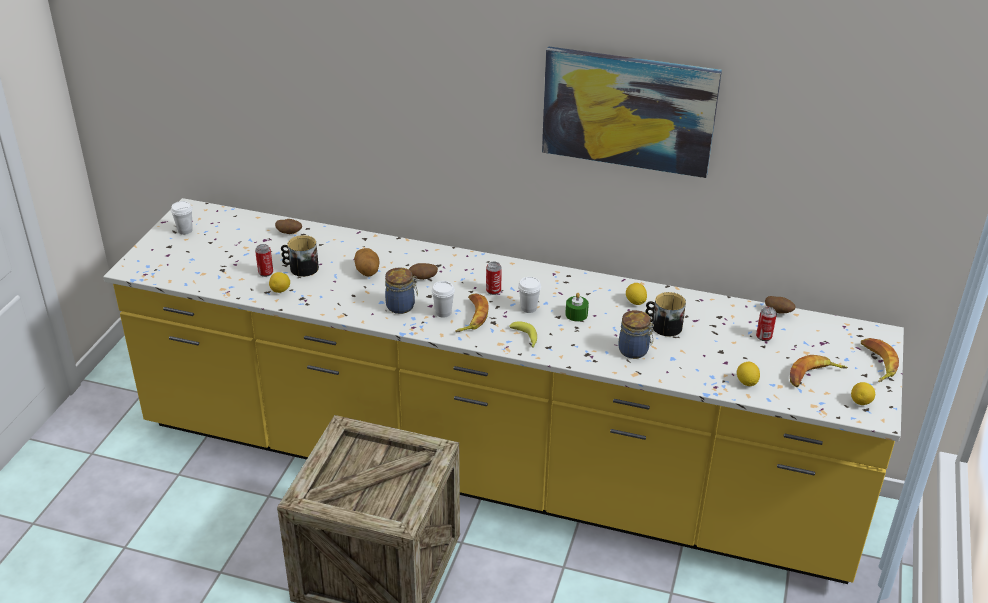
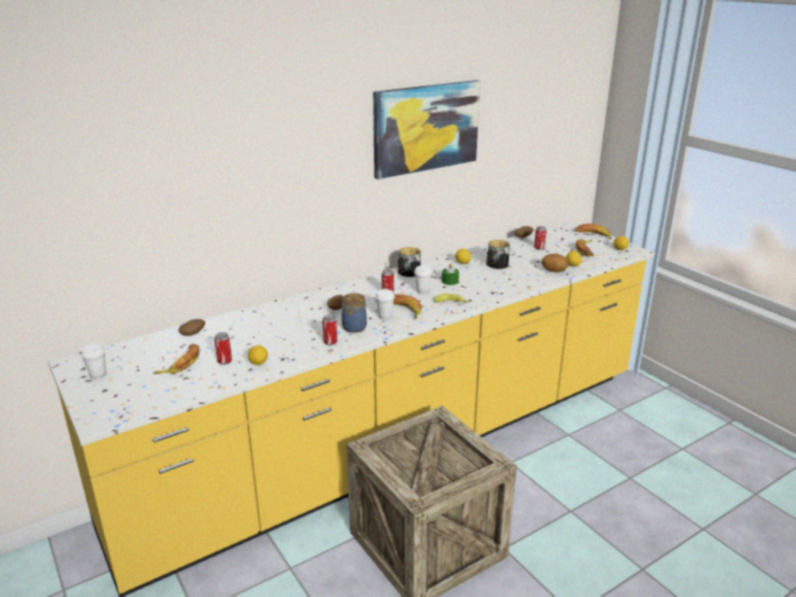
camera: 50 degrees left, 10 degrees down
mug [281,235,319,277] -> mug moved to [398,247,421,277]
potato [354,248,380,277] -> potato moved to [541,254,568,272]
jar [618,310,654,359] -> none
none -> banana [153,344,199,374]
none -> can [322,314,337,345]

